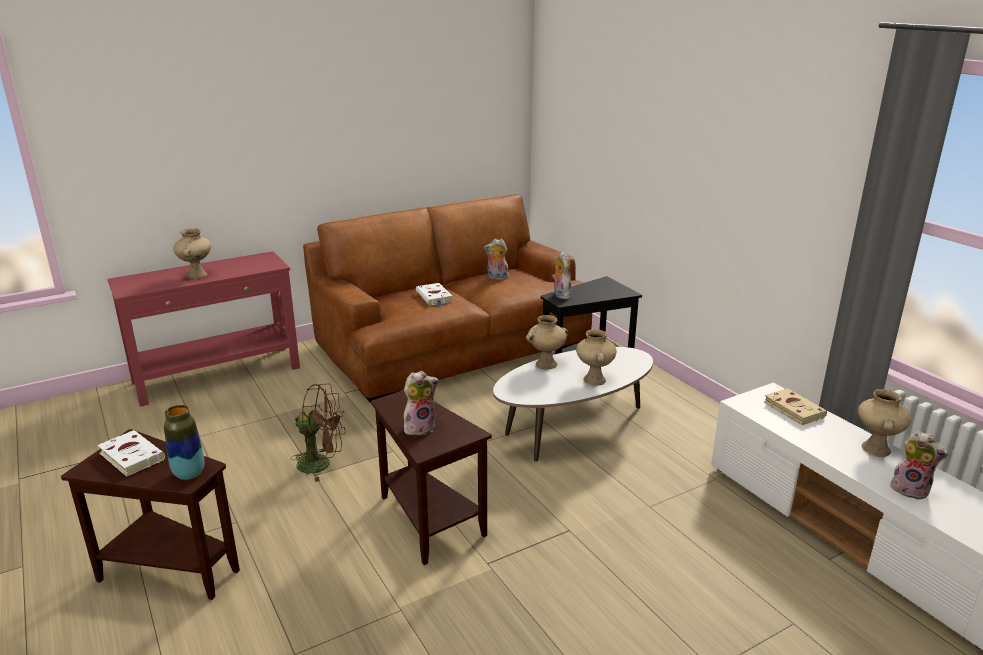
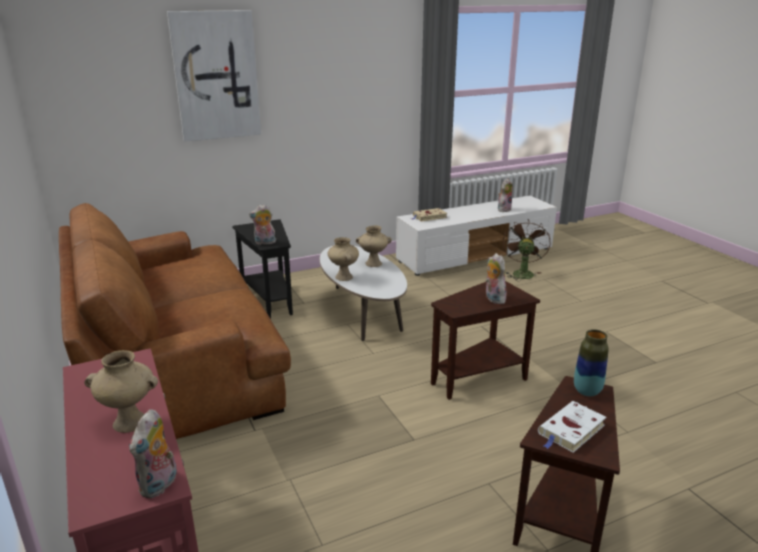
camera: 85 degrees left, 0 degrees up
brown fan [290,384,345,482] -> brown fan moved to [503,219,550,280]
white book [416,283,453,307] -> none
plush toy [484,239,509,280] -> plush toy moved to [129,409,177,498]
beige vase [858,389,911,457] -> none
none -> picture [167,10,261,142]

